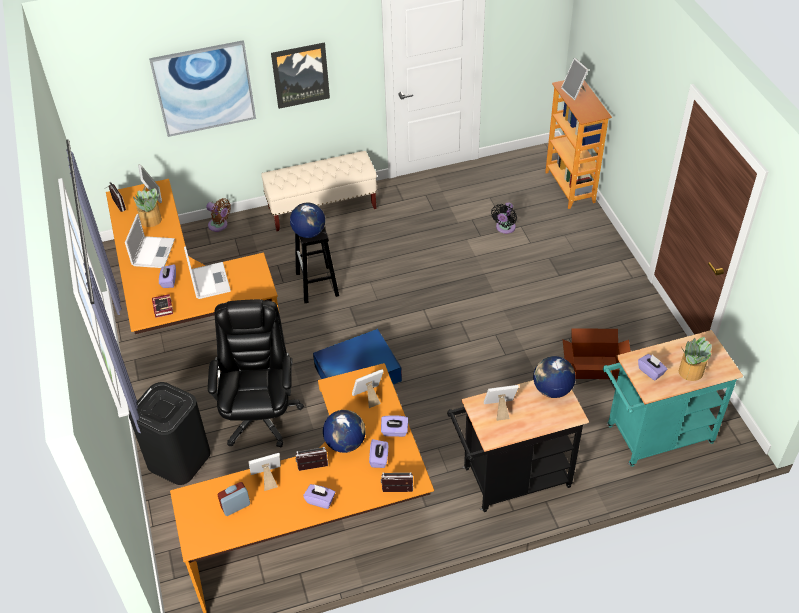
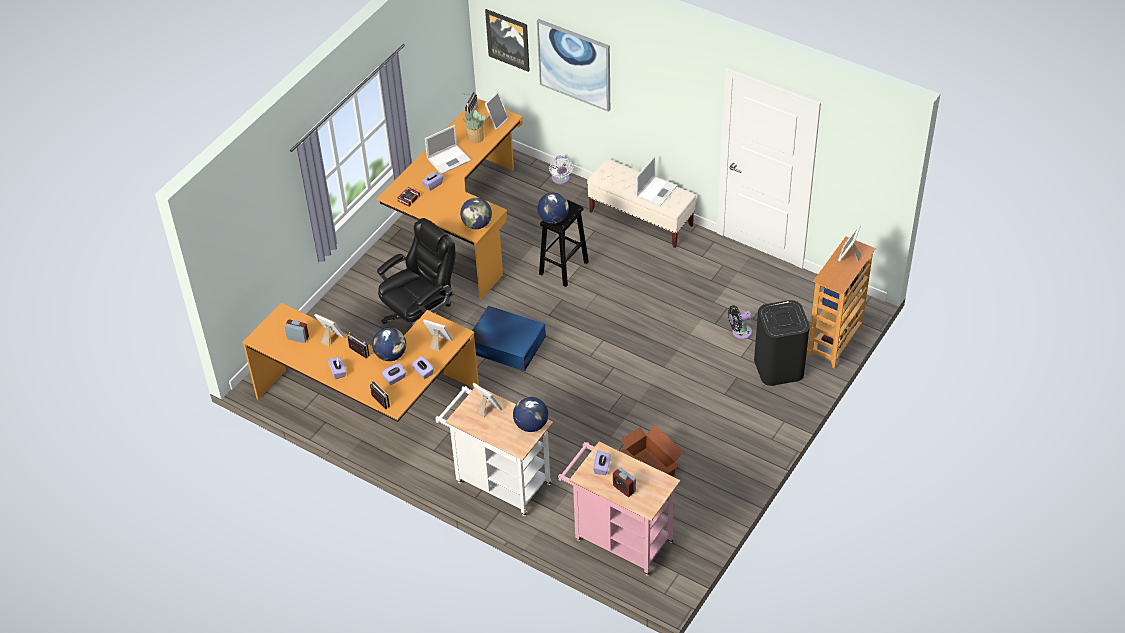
camera: 50 degrees right, 0 degrees up
black trash can [129,382,211,485] -> black trash can moved to [754,300,810,386]
laptop [184,246,231,299] -> laptop moved to [636,156,678,207]
brown fan [206,198,231,232] -> white fan [549,156,574,184]
picture [271,42,330,109] -> picture moved to [485,9,530,72]
black cart [447,380,589,512] -> white cart [435,386,553,516]
turquoise cart [603,330,743,467] -> pink cart [558,442,680,576]
potted plant [679,337,712,381] -> alarm clock [613,467,636,497]
none -> globe [460,198,492,229]

